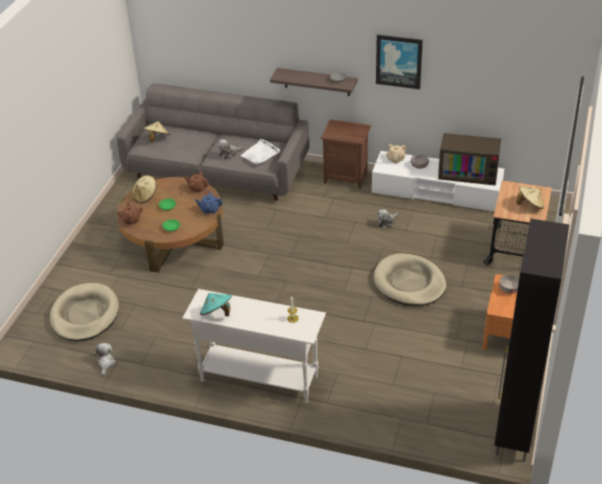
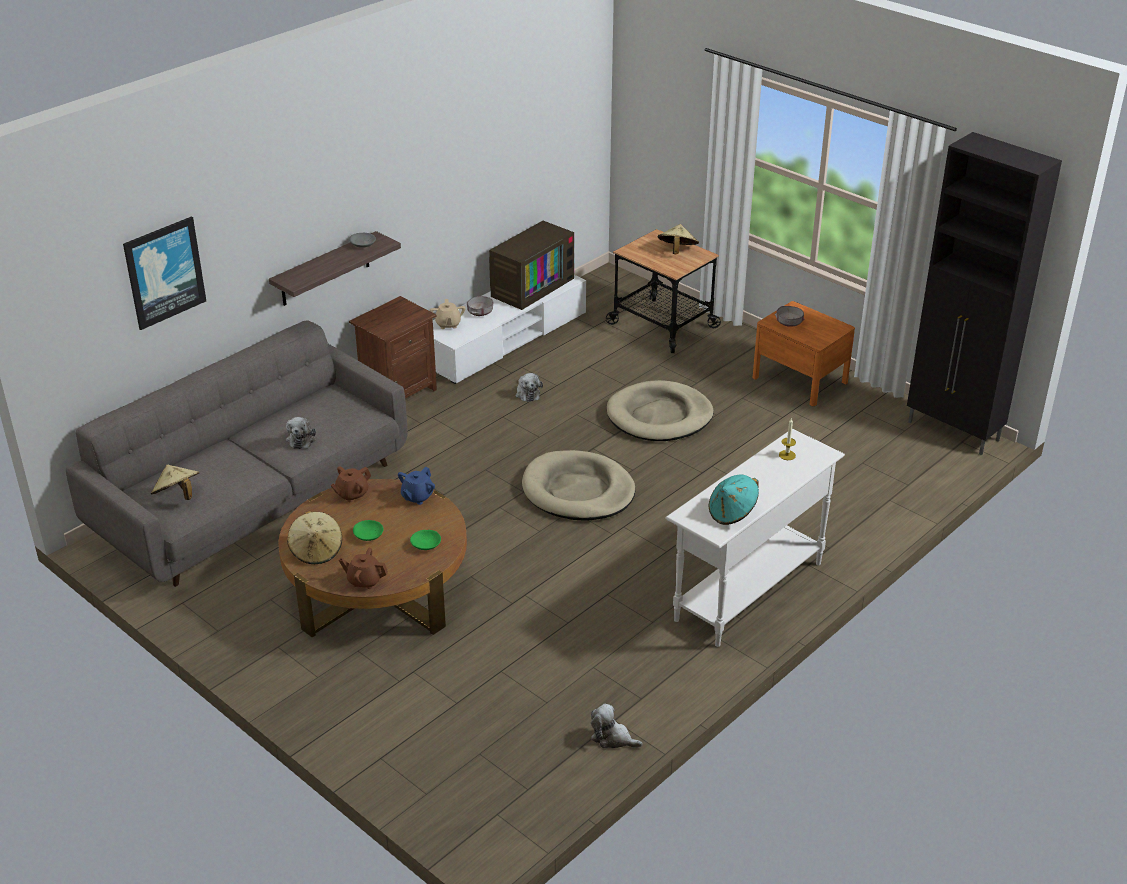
camera: 65 degrees left, 5 degrees down
beige dog bed [50,283,119,341] -> beige dog bed moved to [522,450,635,521]
white tray [240,139,280,165] -> none
picture [376,35,423,89] -> picture moved to [123,217,206,330]

